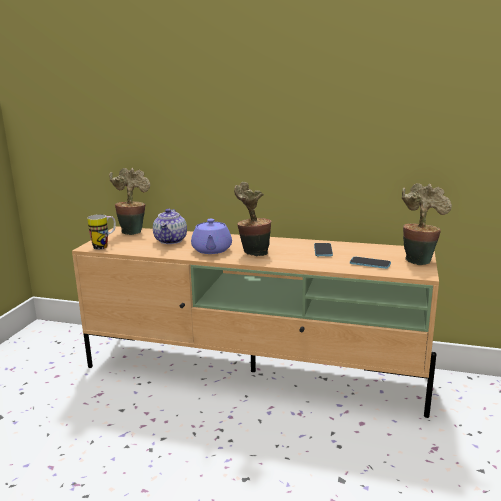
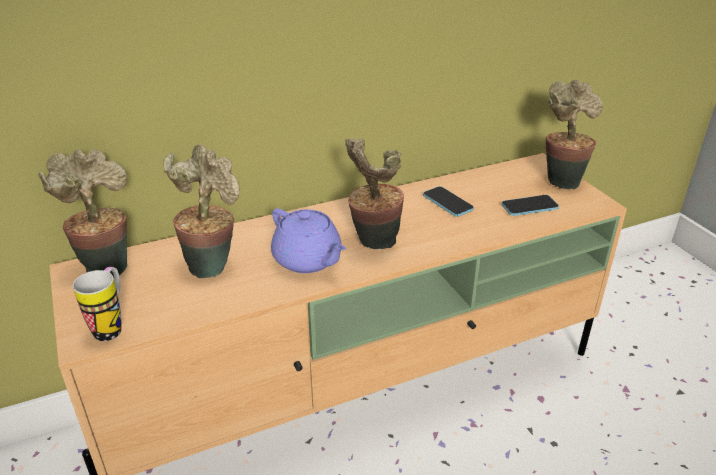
camera: 40 degrees left, 15 degrees up
teapot [153,209,187,244] -> potted plant [163,144,240,278]

